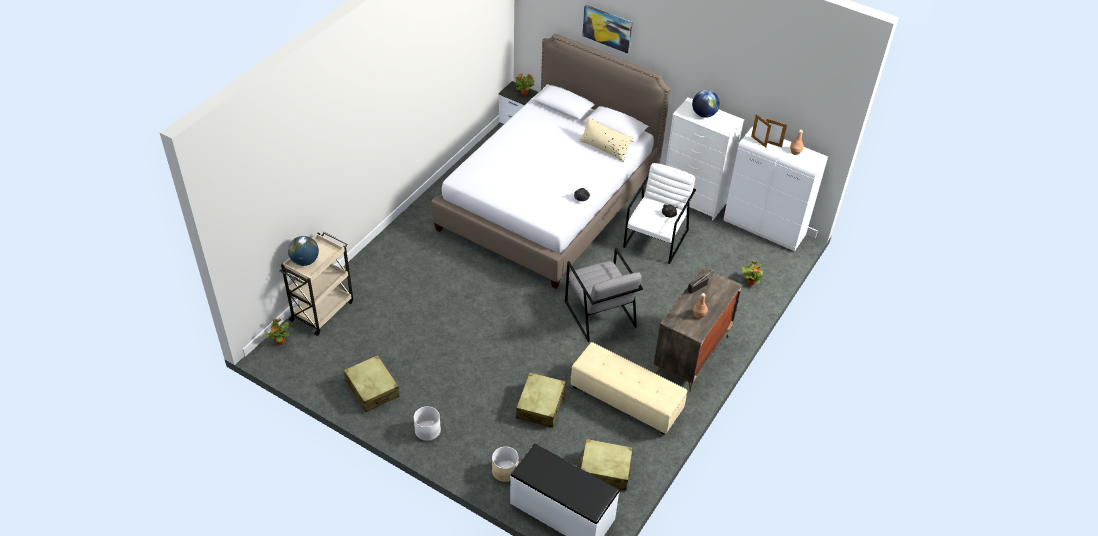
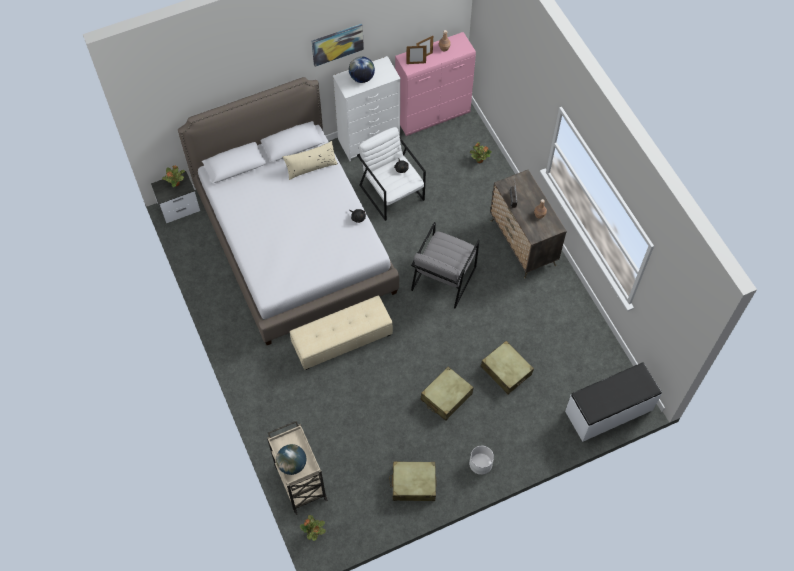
camera: 55 degrees left, 15 degrees up
beige planter [492,446,519,482] -> none
grey armchair [565,248,643,342] -> grey armchair turned 105 degrees clockwise [411,222,480,309]
beige ottoman [571,342,687,435] -> beige ottoman moved to [290,296,393,370]
beige suitcase [578,439,633,490] -> beige suitcase moved to [421,367,473,421]
picture [582,5,633,54] -> picture moved to [312,24,364,67]
white cabinet [724,127,828,251] -> pink cabinet [395,32,476,136]

